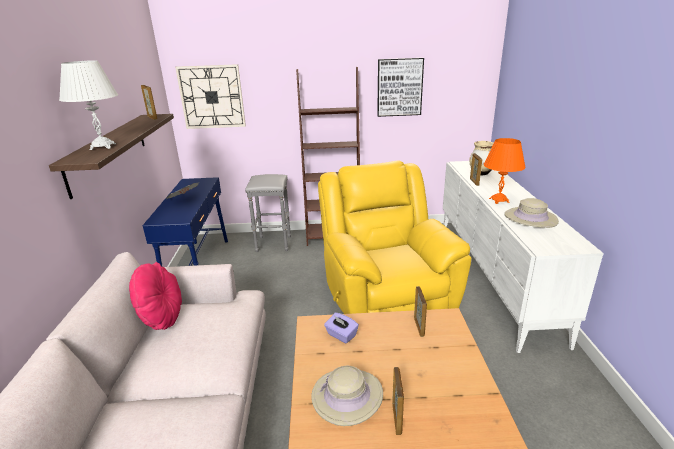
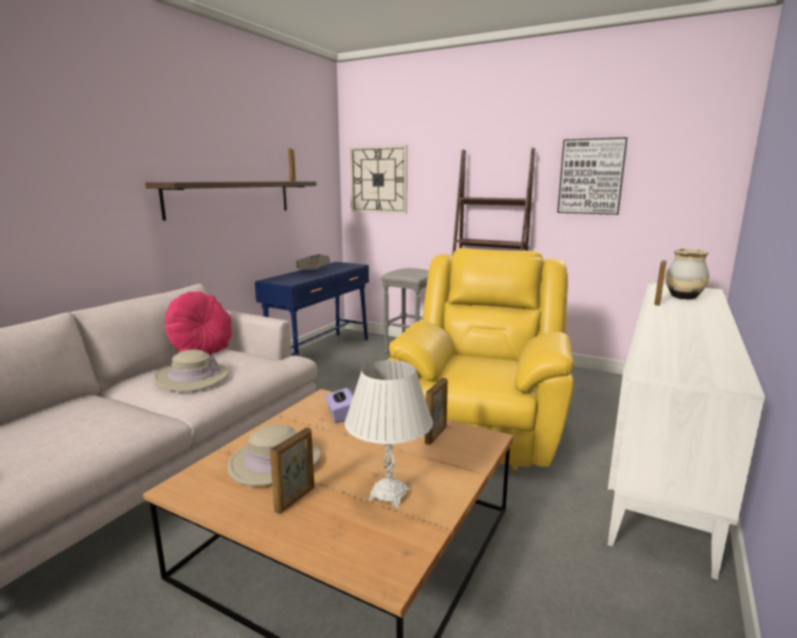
camera: 30 degrees right, 10 degrees down
white table lamp [59,60,118,150] -> white table lamp moved to [345,360,433,508]
orange table lamp [484,138,526,204] -> none
beige hat [504,198,559,228] -> beige hat moved to [153,349,229,391]

